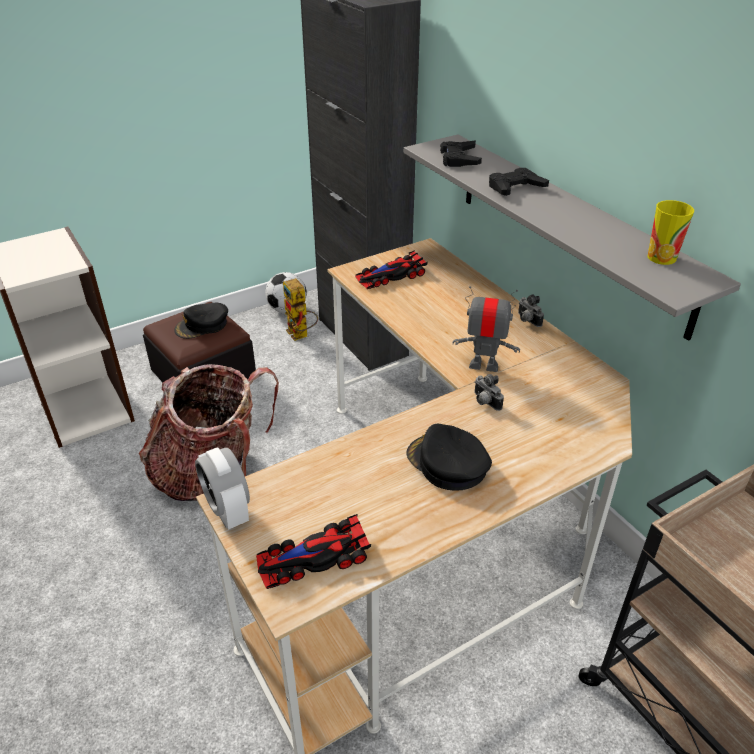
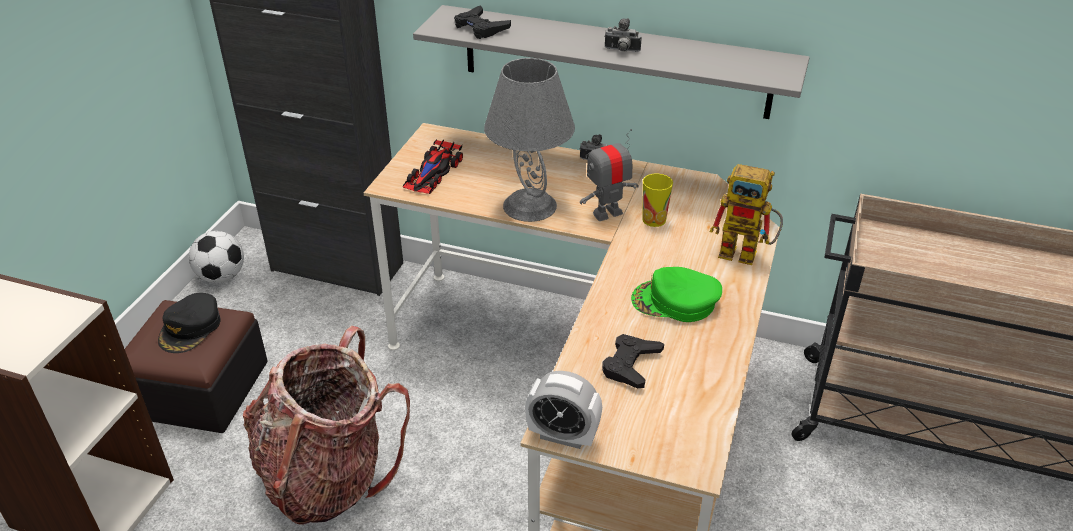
camera: 40 degrees left, 0 degrees up
toy car [256,514,371,589] -> none
toy robot [283,278,318,341] -> toy robot moved to [710,164,783,265]
black cap [406,424,492,491] -> green cap [631,267,722,322]
camera [474,374,504,411] -> camera moved to [604,18,642,52]
black game controller [489,168,549,196] -> black game controller moved to [602,334,664,388]
cup [648,200,694,265] -> cup moved to [642,173,673,227]
none -> grey table lamp [484,58,575,222]

